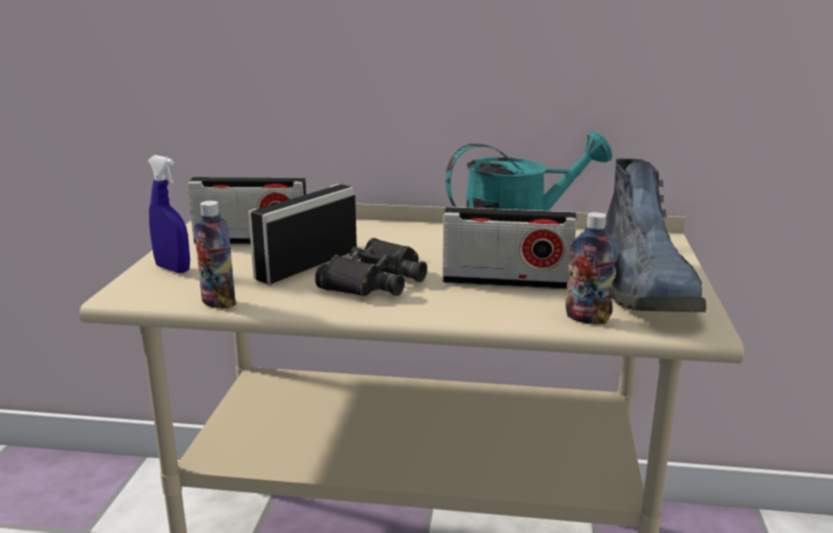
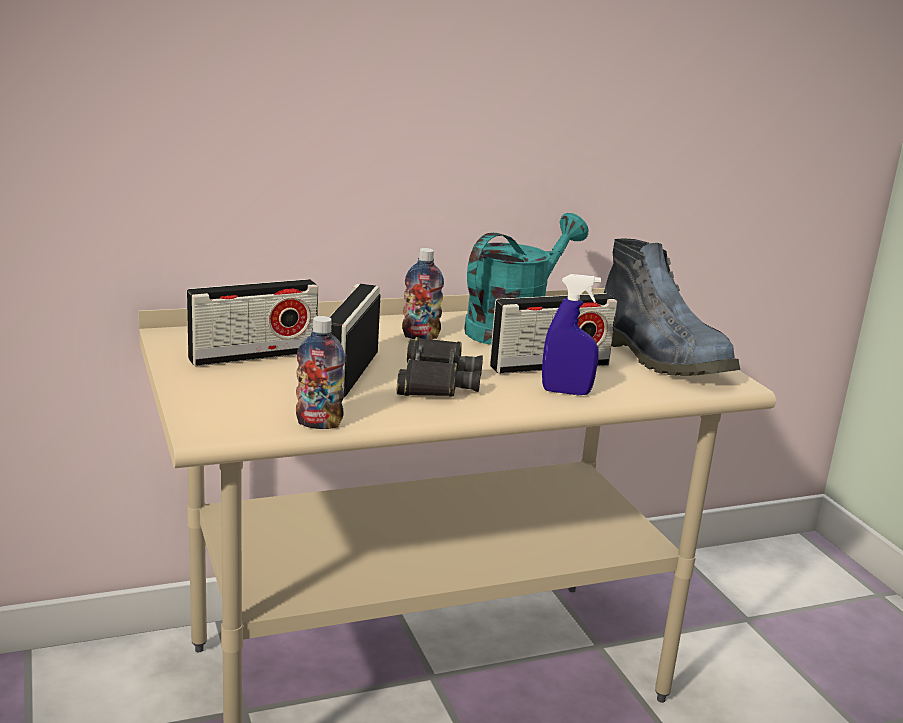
camera: 30 degrees left, 0 degrees up
blue spray bottle [148,155,190,273] -> blue spray bottle moved to [542,274,601,395]
bottle [565,212,618,324] -> bottle moved to [402,248,444,339]

